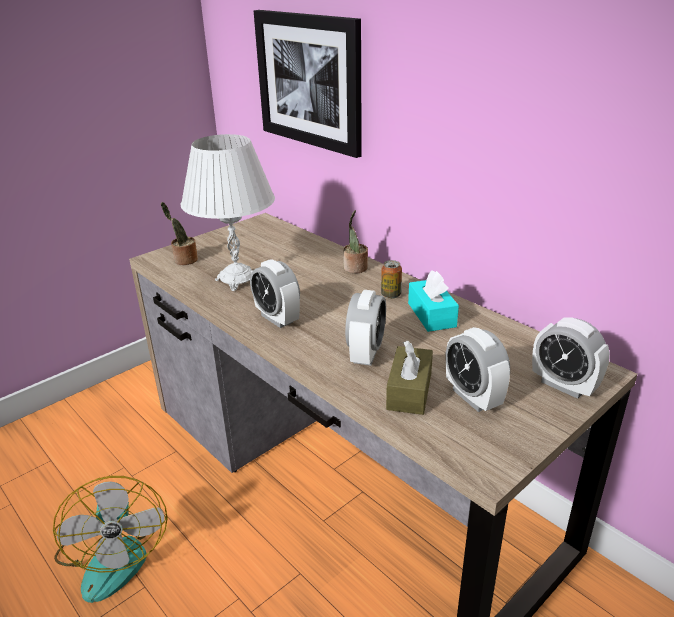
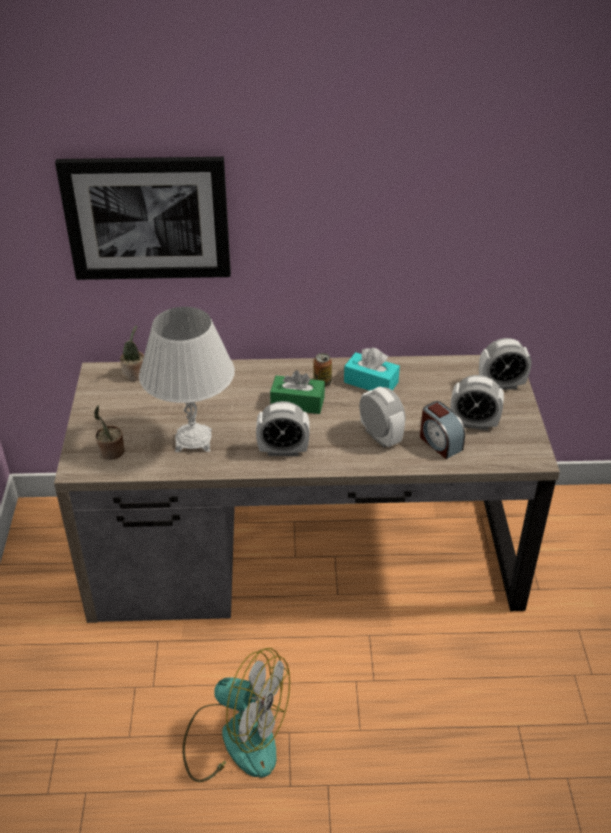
camera: 50 degrees left, 10 degrees up
potted plant [343,210,368,273] -> potted plant moved to [120,325,144,381]
brown tissue box [386,341,433,415] -> alarm clock [420,401,465,459]
none -> green tissue box [270,370,325,414]

